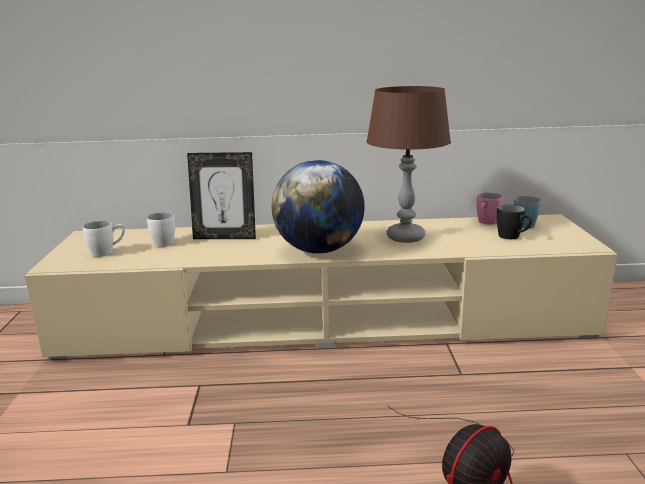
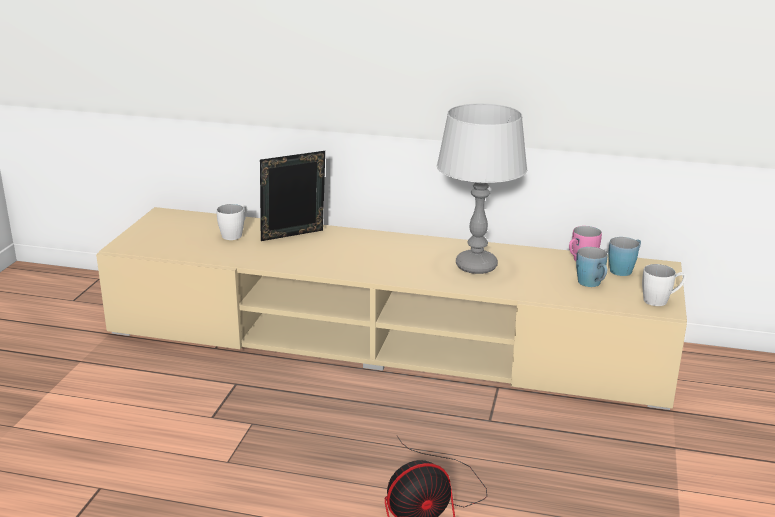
camera: 15 degrees right, 5 degrees up
white mug [83,221,125,257] -> white mug moved to [642,264,686,306]
picture frame [187,152,256,239] -> picture frame turned 135 degrees clockwise [260,151,325,241]
globe [272,160,365,254] -> none
brown table lamp [366,86,451,243] -> grey table lamp [437,104,528,274]
black mug [496,205,532,239] -> blue mug [576,247,608,287]

